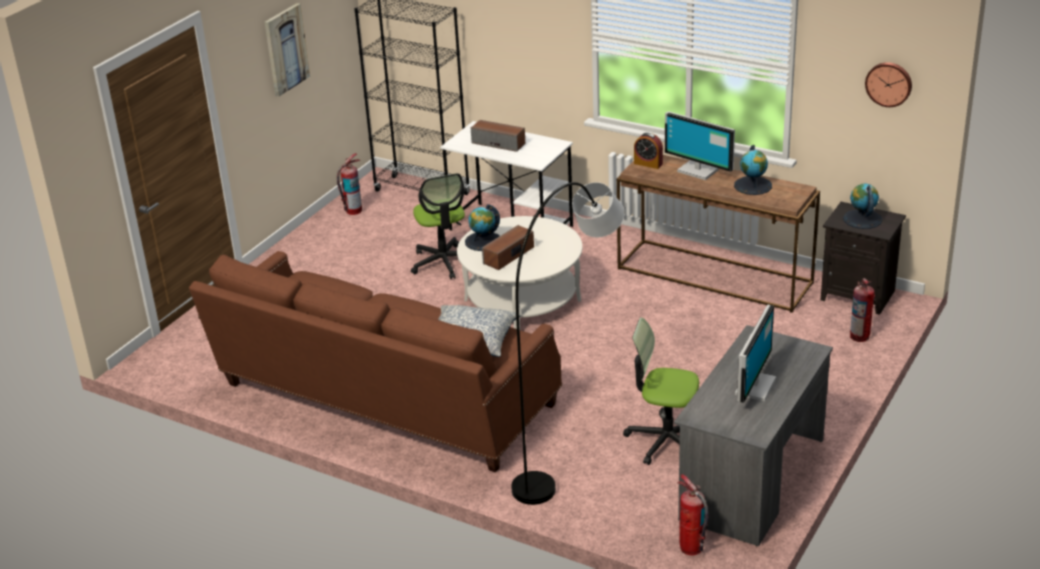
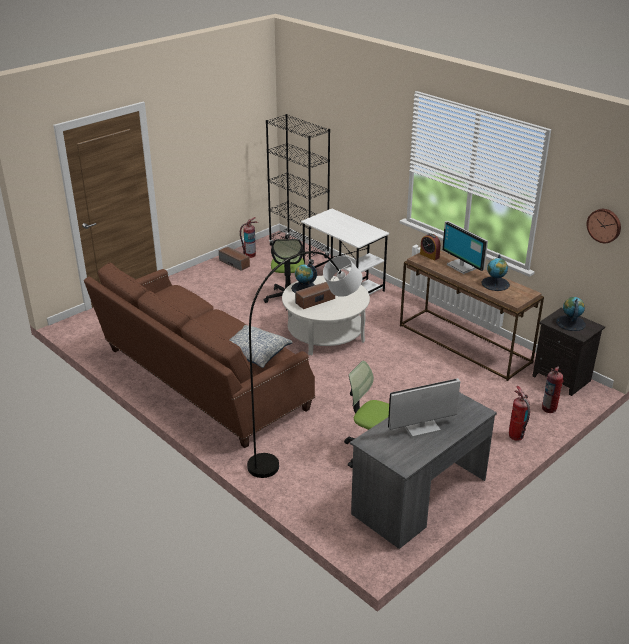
camera: 15 degrees right, 0 degrees up
picture [265,3,310,97] -> none
speaker [471,120,525,152] -> speaker moved to [219,247,250,271]
fire extinguisher [678,474,709,555] -> fire extinguisher moved to [509,386,530,441]
monitor [735,304,777,403] -> monitor turned 150 degrees counterclockwise [388,378,460,438]

